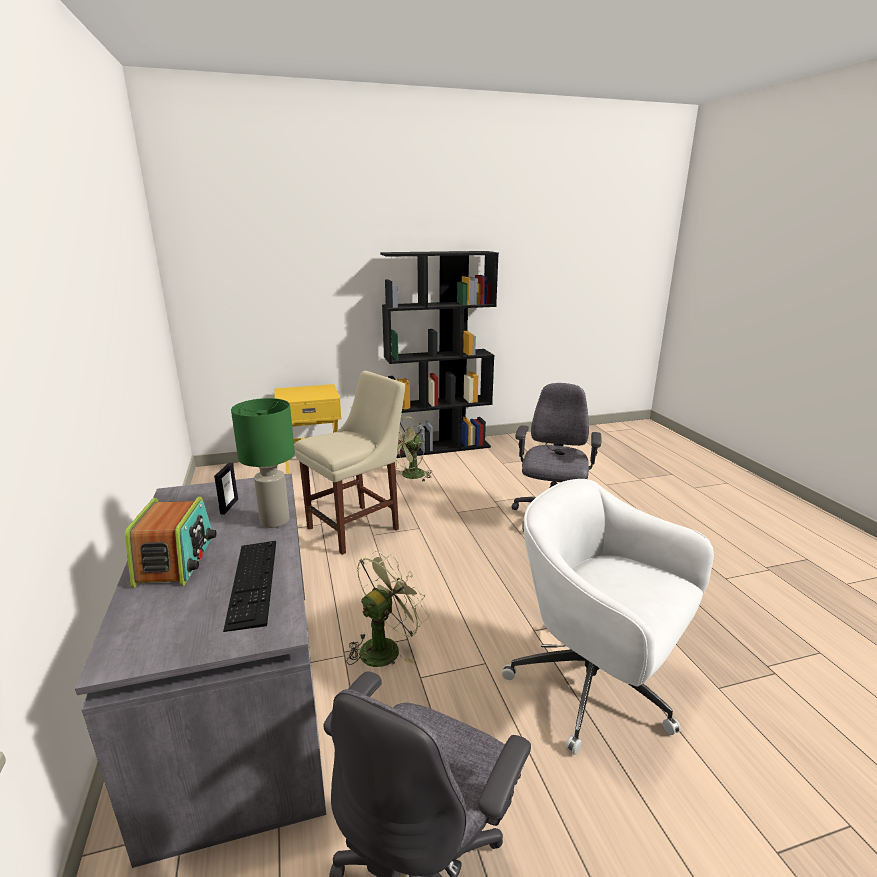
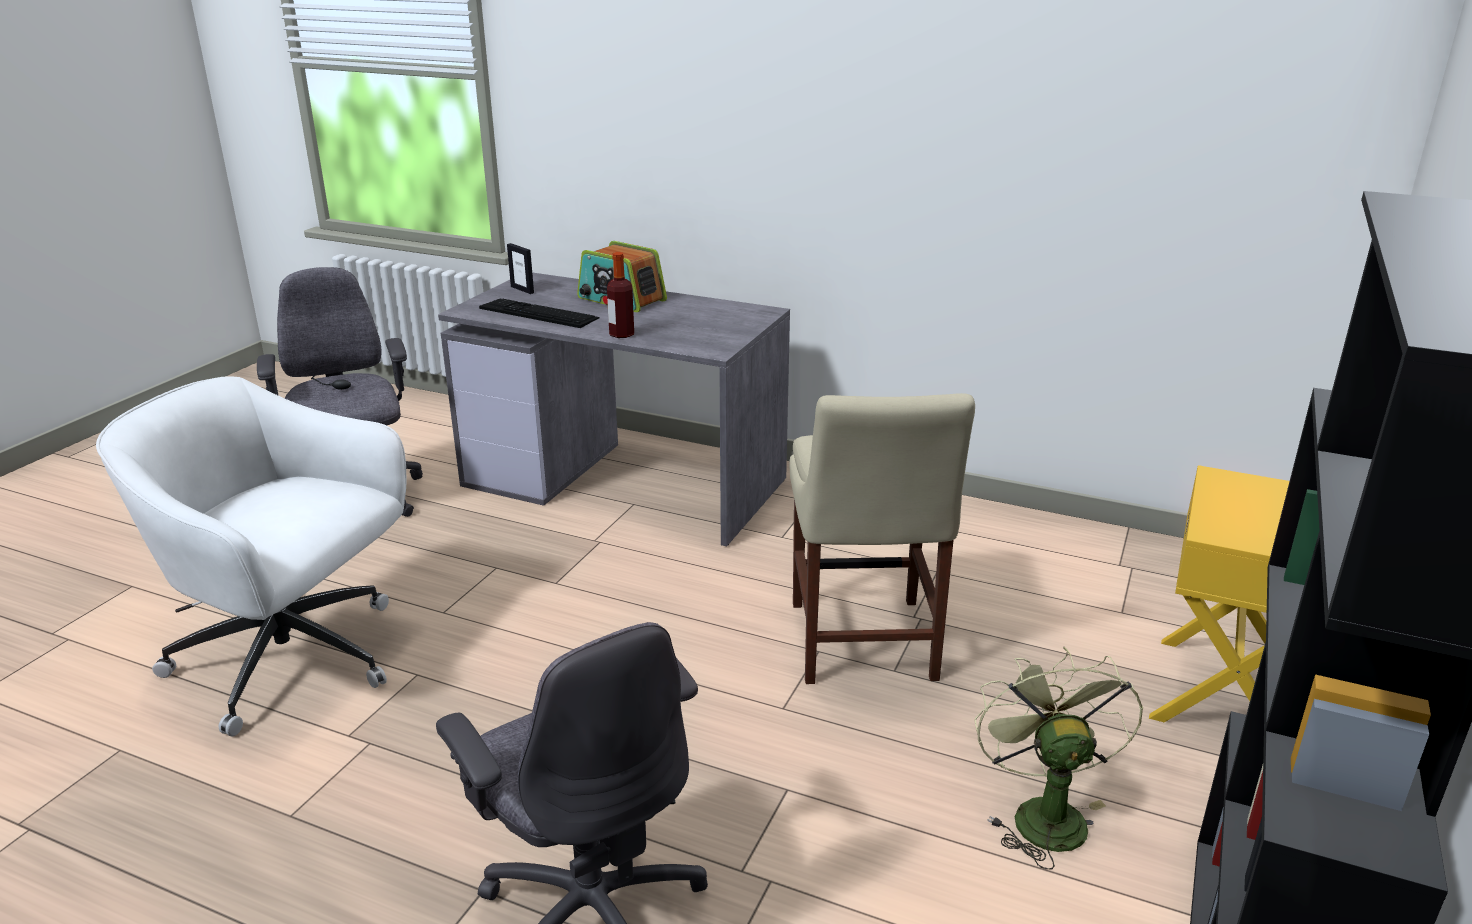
camera: 130 degrees right, 5 degrees up
picture frame [214,463,238,515] -> picture frame moved to [507,243,534,294]
green table lamp [231,398,295,528] -> bottle [607,252,634,338]
green fan [347,551,429,667] -> none
white office chair [502,479,714,755] -> white office chair turned 150 degrees counterclockwise [96,376,406,736]

